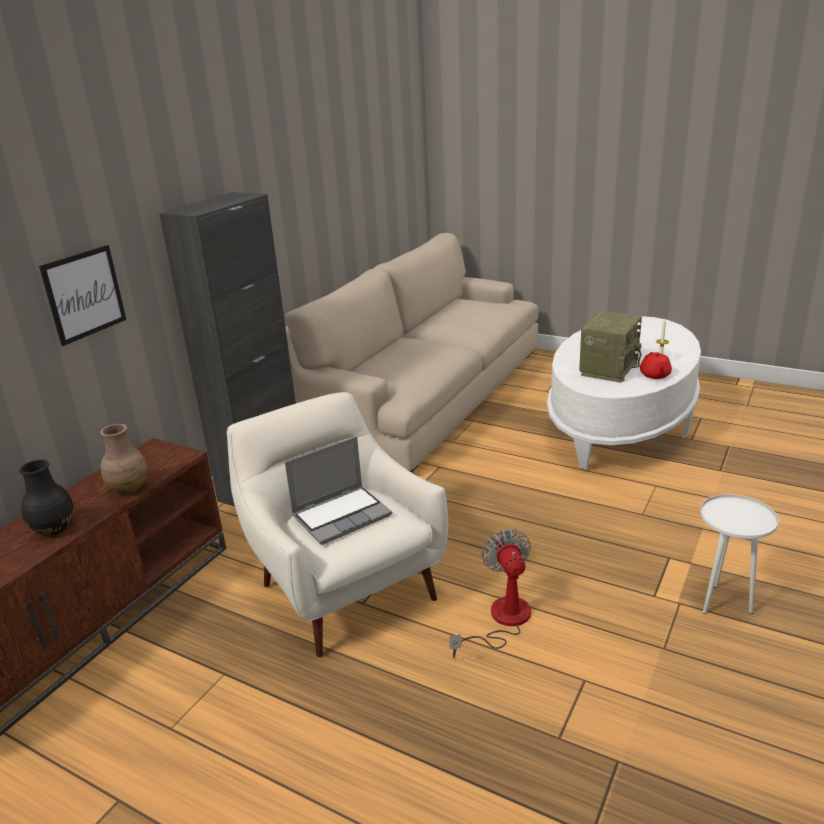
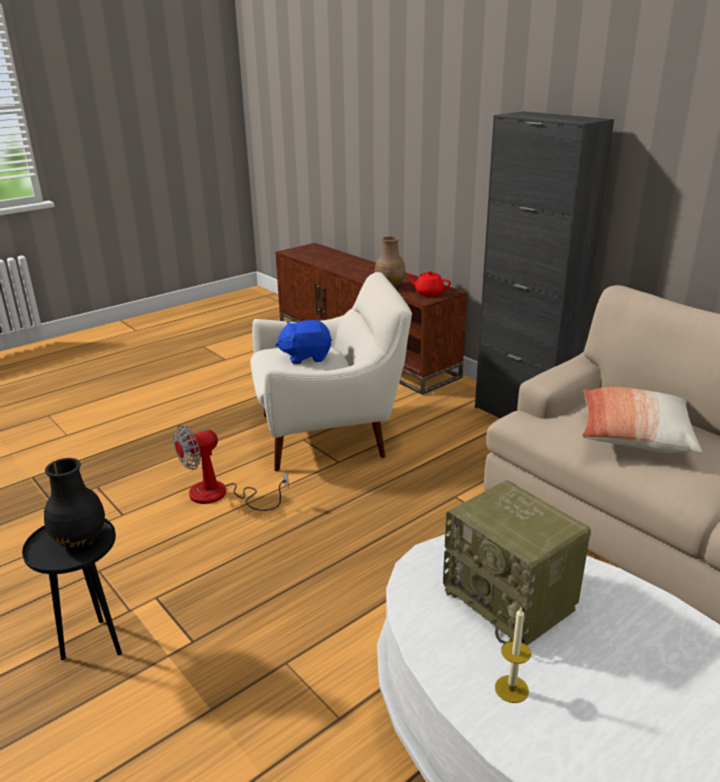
camera: 110 degrees right, 0 degrees up
black vase [19,459,74,536] -> black vase moved to [44,458,105,549]
picture [39,245,126,346] -> none
laptop [285,436,392,545] -> blue plush toy [275,320,332,364]
fan [449,529,531,658] -> fan turned 135 degrees clockwise [173,425,289,511]
red teapot [640,352,672,379] -> red teapot moved to [407,271,451,296]
white side table [700,494,779,614] -> black side table [22,519,122,660]
none -> pillow [582,387,702,454]

